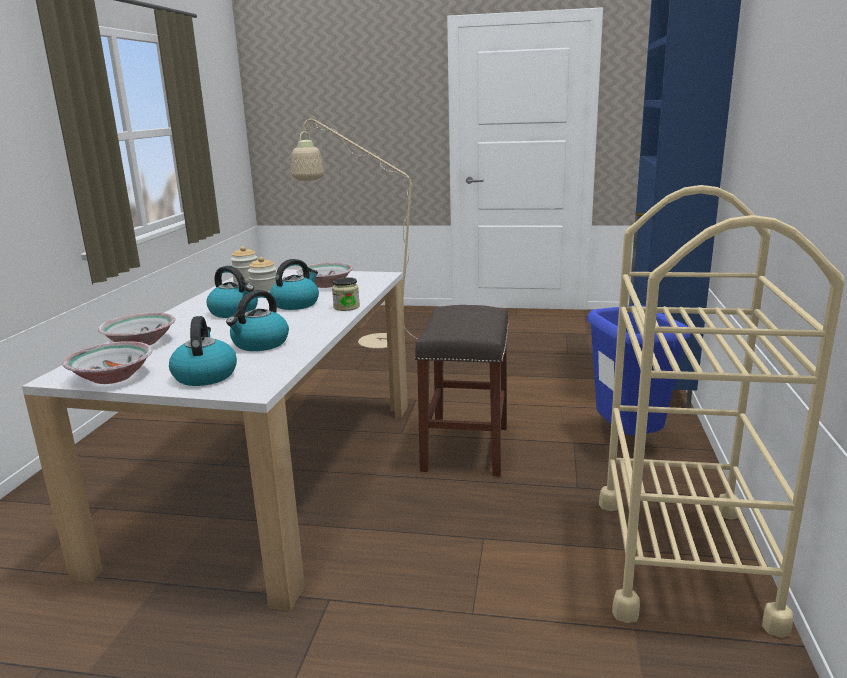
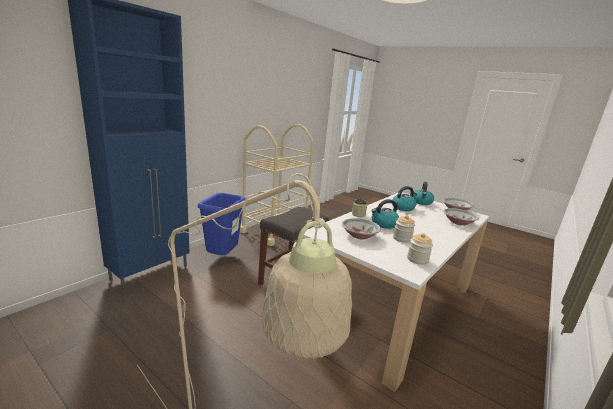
camera: 155 degrees left, 0 degrees up
kettle [207,266,258,318] -> none

